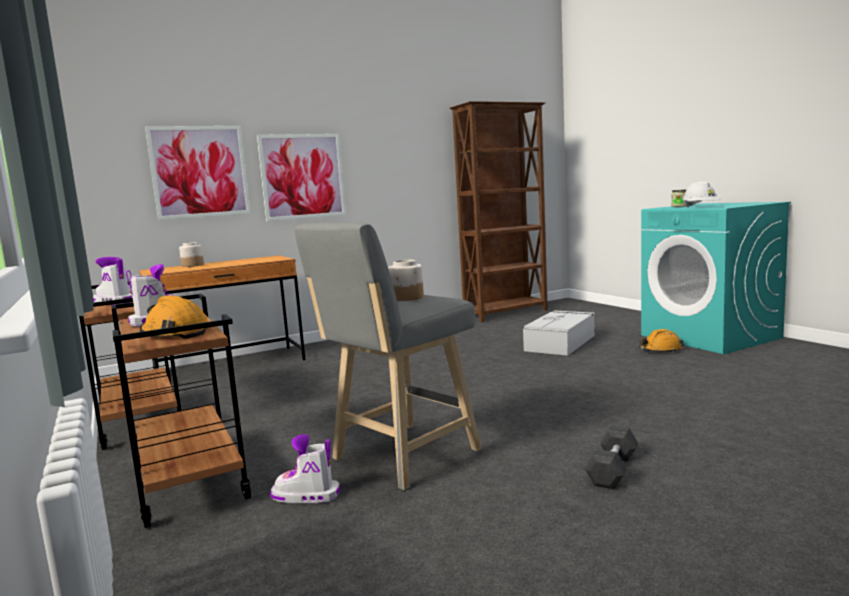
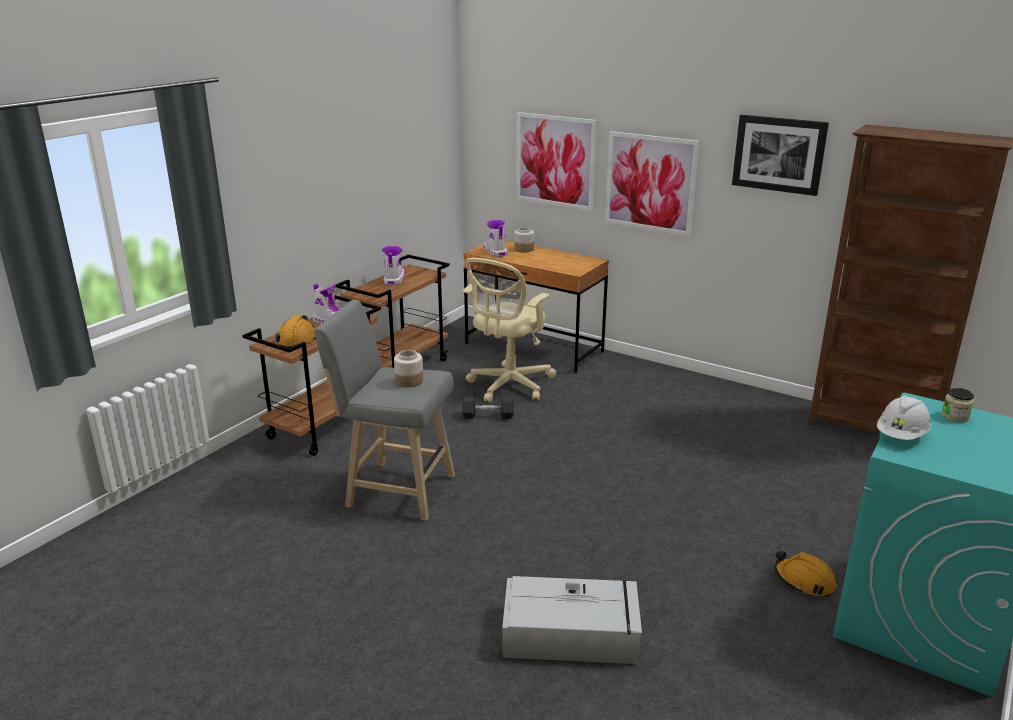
camera: 60 degrees right, 15 degrees up
boot [270,434,340,504] -> boot moved to [484,220,508,257]
grey storage box [523,310,595,356] -> grey storage box moved to [502,576,642,664]
grey dumbbell [585,426,639,489] -> grey dumbbell moved to [462,396,514,419]
none -> beige office chair [463,258,556,403]
none -> picture [732,115,829,196]

